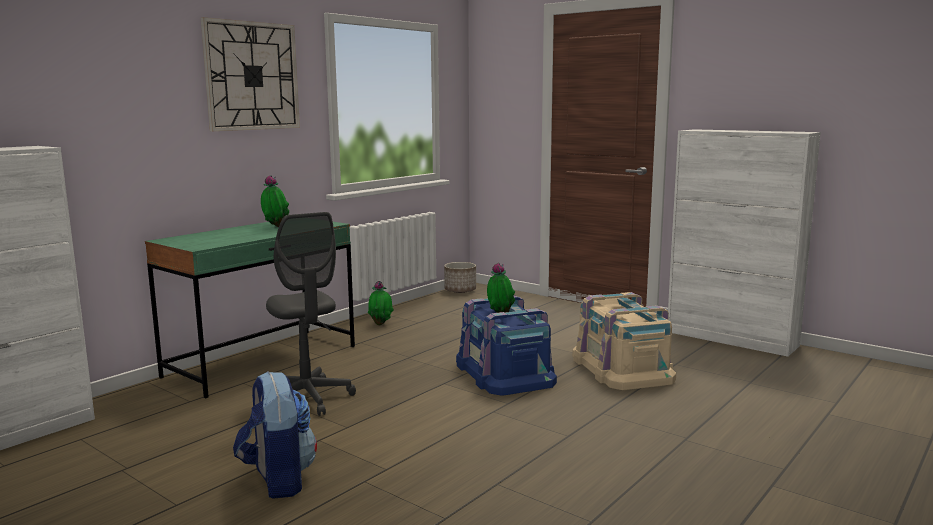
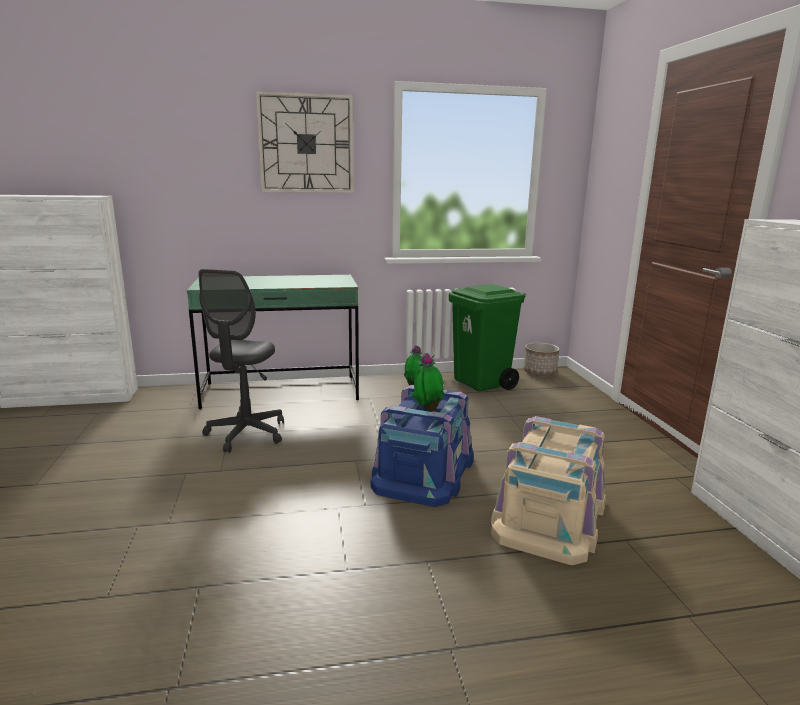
camera: 40 degrees right, 5 degrees up
backpack [233,371,317,499] -> none
potted plant [261,175,289,227] -> none
none -> green trash can [449,284,526,392]

